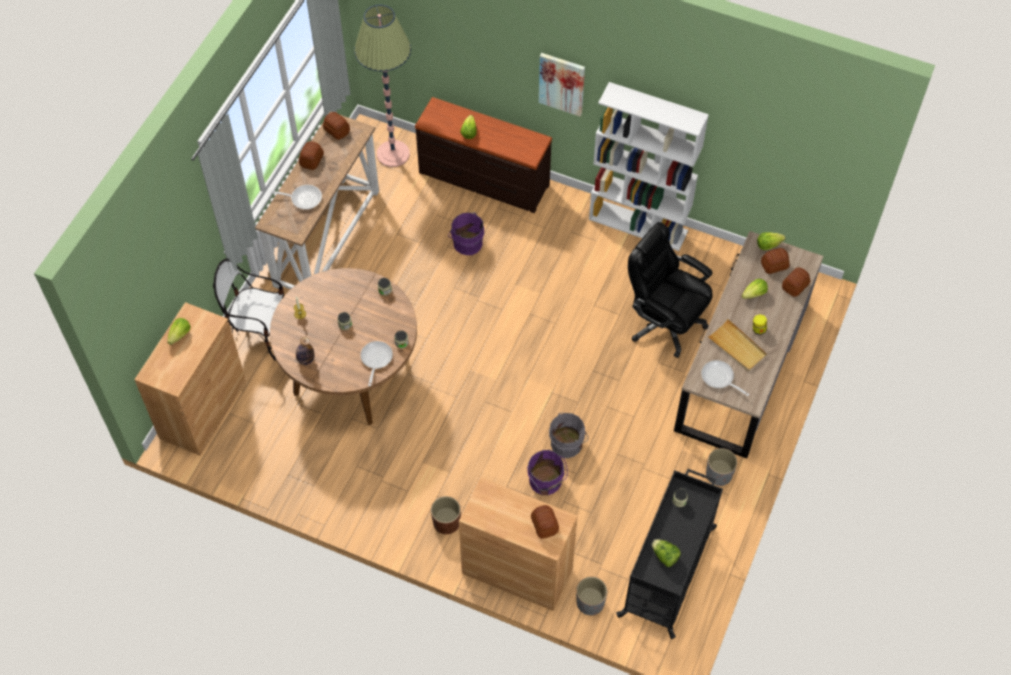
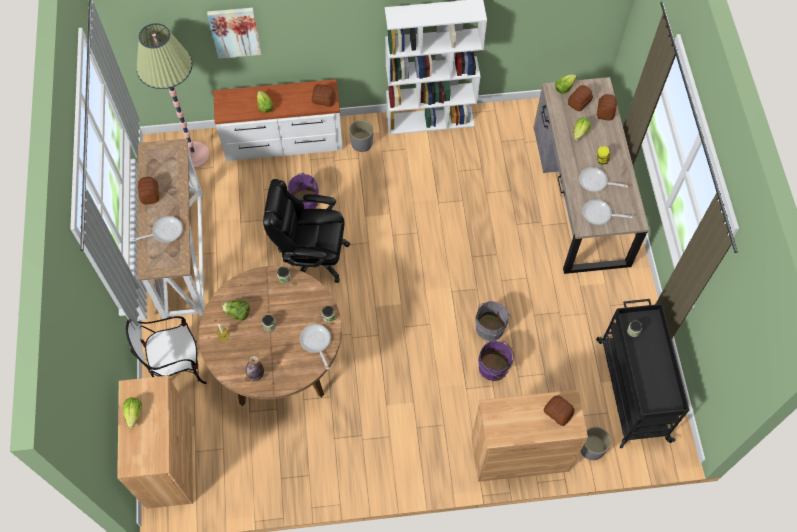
camera: 30 degrees left, 5 degrees up
bread [323,112,350,140] -> bread moved to [312,84,336,107]
brown dresser [415,97,552,213] -> white dresser [213,79,343,161]
brown planter [431,496,461,534] -> none
picture [539,53,585,117] -> picture moved to [207,8,261,59]
black office chair [628,222,712,358] -> black office chair moved to [263,179,350,283]
lettuce [652,539,681,567] -> lettuce moved to [222,300,250,321]
grey planter [706,448,737,486] -> grey planter moved to [349,120,373,152]
beige tray [707,319,767,371] -> frying pan [579,167,628,192]

